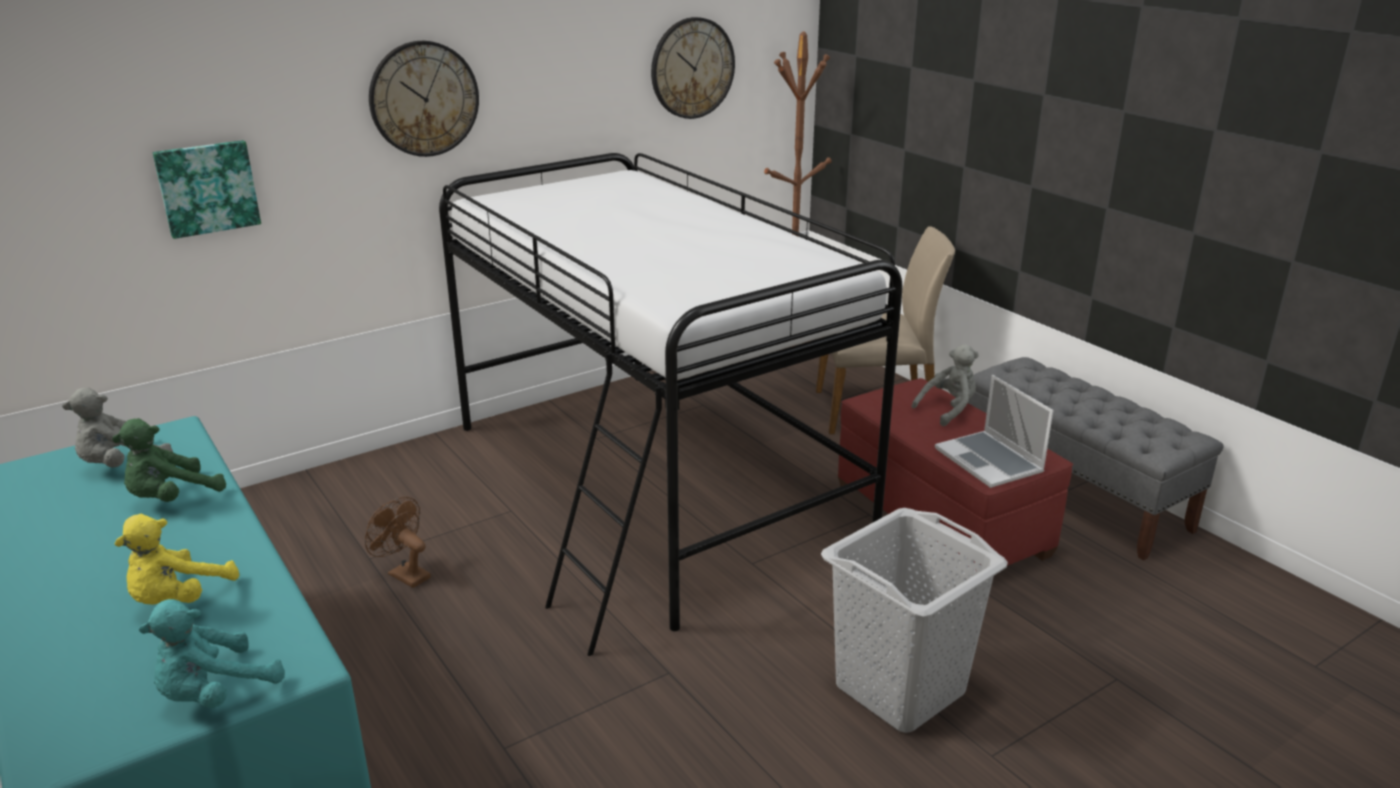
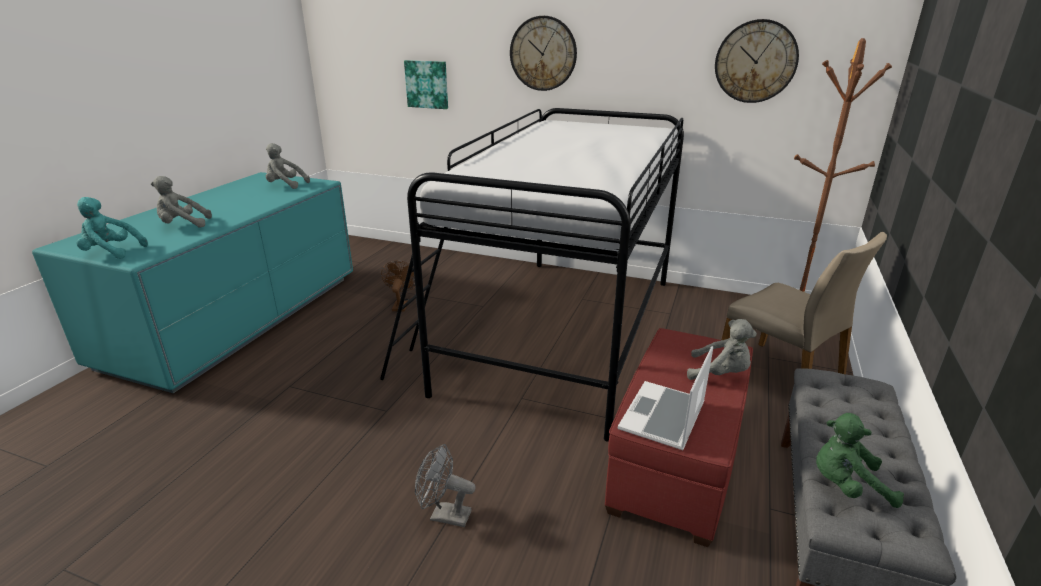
camera: 55 degrees right, 0 degrees up
green plush toy [112,418,226,502] -> green plush toy moved to [816,413,904,508]
yellow plush toy [115,514,239,605] -> grey plush toy [151,176,212,228]
grey laundry basket [821,508,1008,733] -> grey fan [415,444,476,527]

